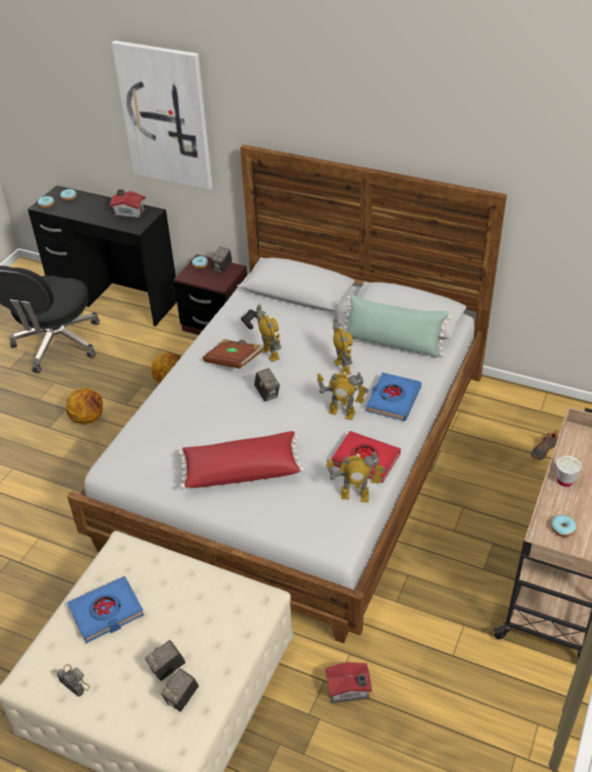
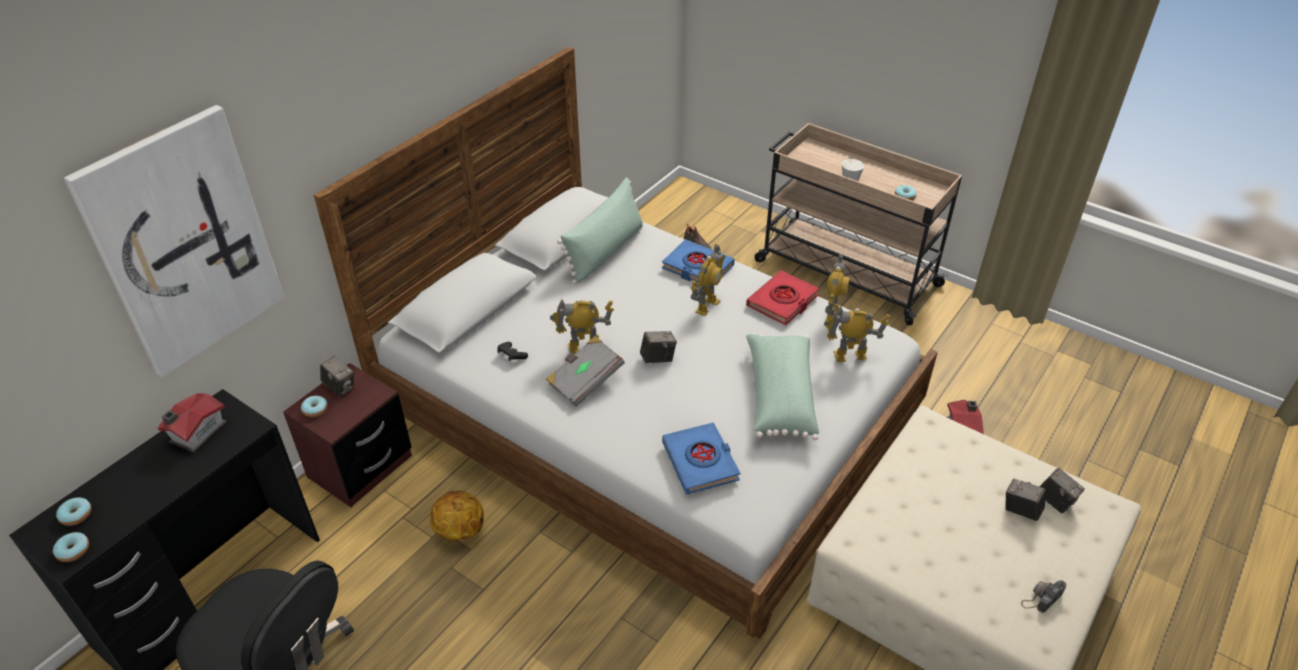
camera: 80 degrees left, 0 degrees up
basketball [66,388,103,425] -> none
blue book [67,576,144,643] -> blue book moved to [662,422,741,494]
camera [145,640,186,681] -> camera turned 150 degrees clockwise [1006,479,1045,521]
red pillow [179,431,305,488] -> green pillow [746,333,819,440]
brown book [203,339,262,369] -> grey book [546,336,625,407]
toy robot [333,316,353,375] -> toy robot moved to [824,306,890,362]

